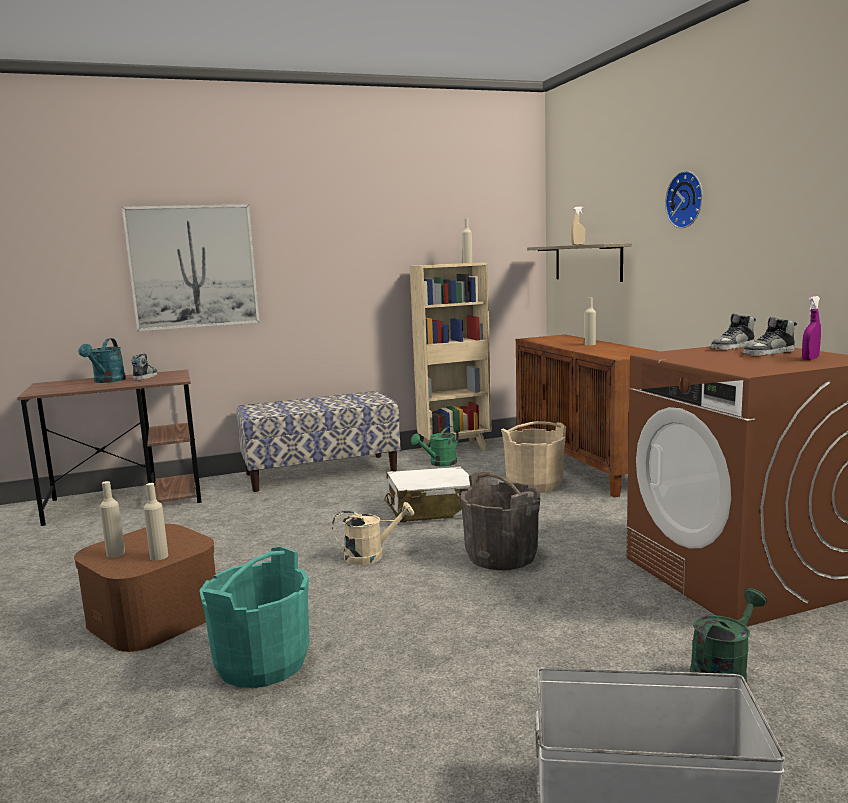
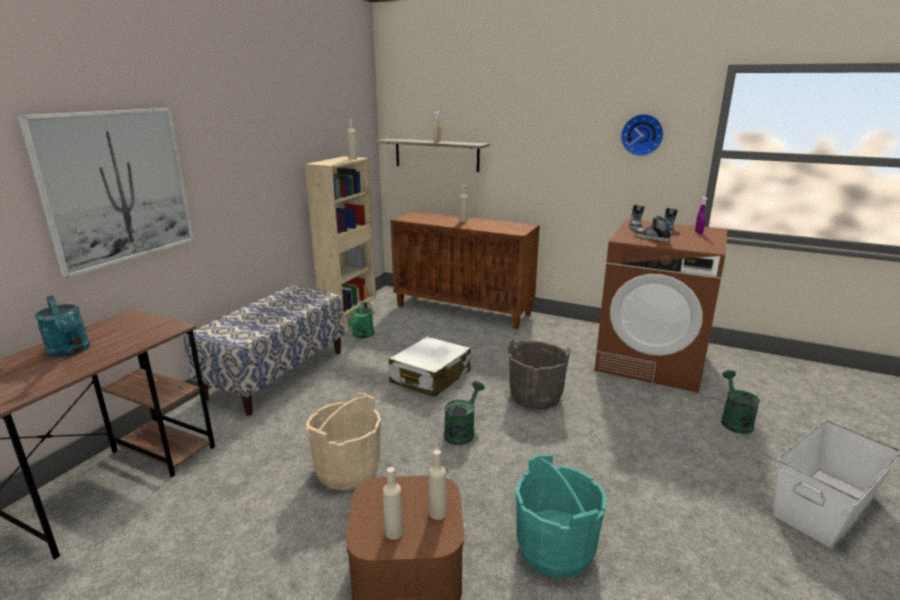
camera: 45 degrees left, 10 degrees up
shoe [131,353,158,381] -> shoe moved to [634,216,672,242]
beige watering can [332,502,414,565] -> green watering can [444,381,485,445]
beige bucket [501,421,567,493] -> beige bucket moved to [306,393,381,490]
wall clock [665,171,703,228] -> wall clock moved to [621,114,664,157]

